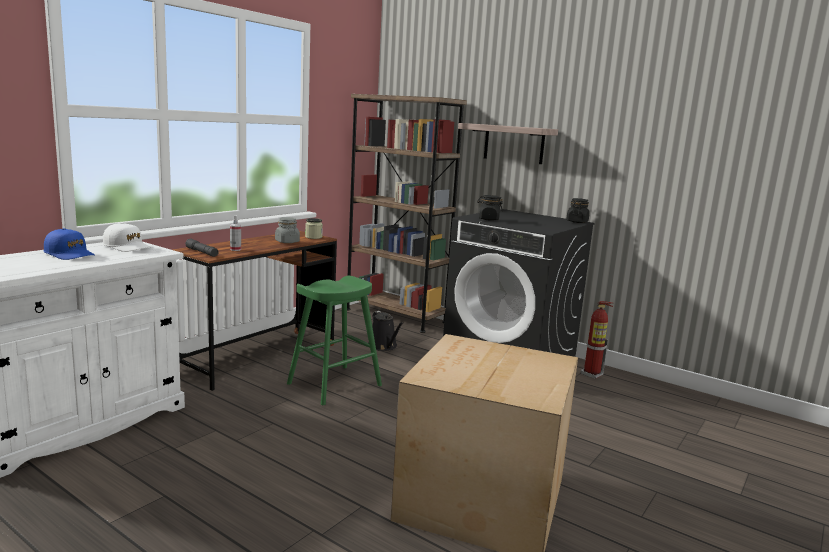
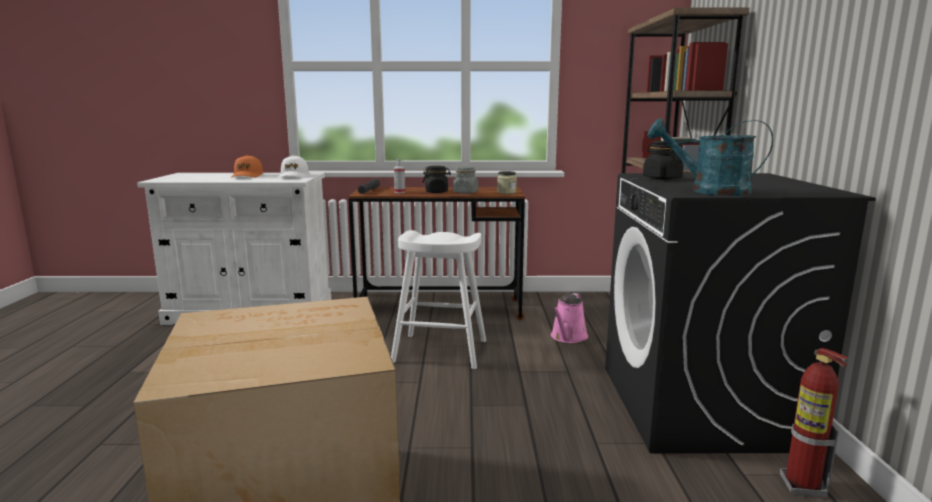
camera: 55 degrees right, 0 degrees up
blue cap [44,228,95,260] -> orange cap [231,155,264,178]
green stool [287,276,382,405] -> white stool [391,230,486,369]
black watering can [372,311,404,351] -> pink watering can [551,293,588,343]
shelf [458,123,558,164] -> none
black jar [566,198,590,223] -> black jar moved to [423,166,451,193]
none -> turquoise watering can [647,118,773,196]

